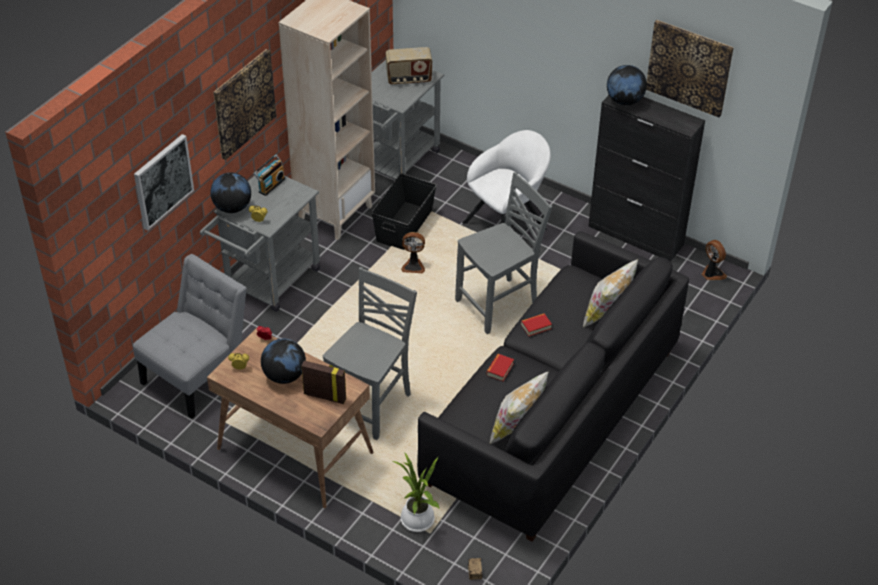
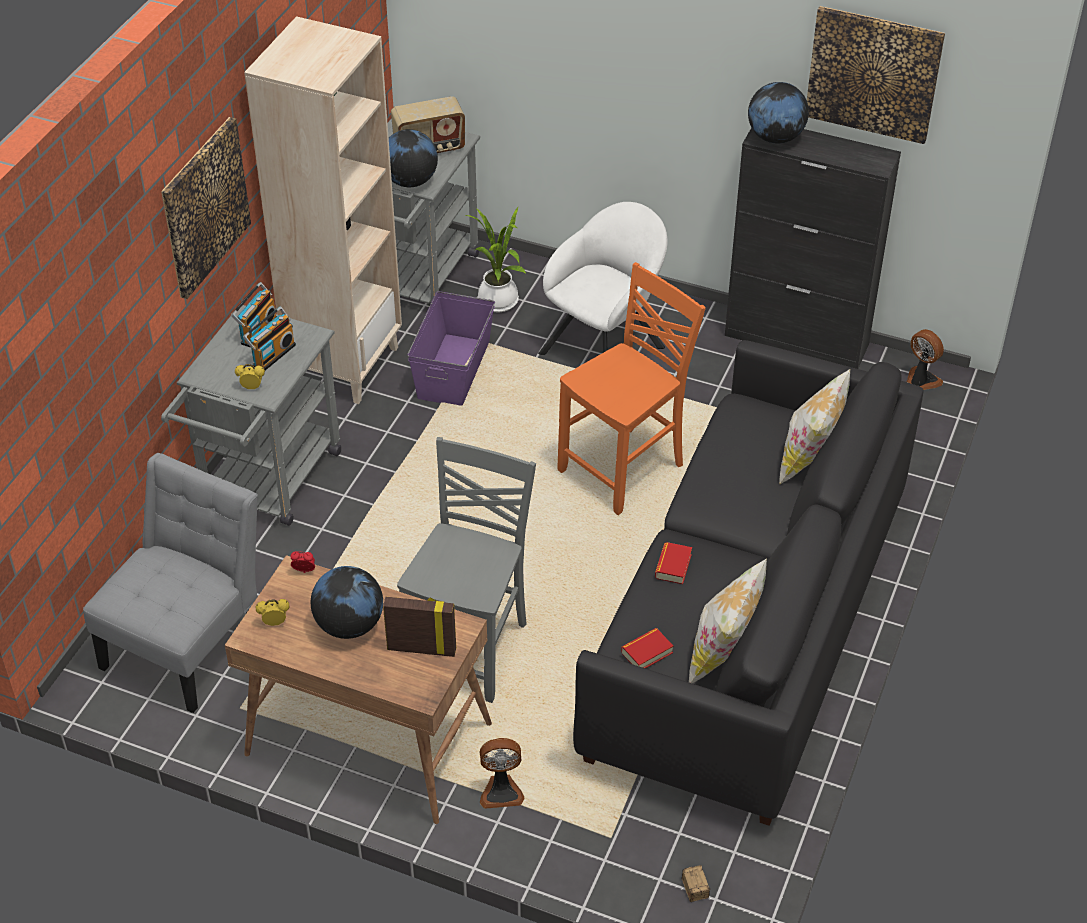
camera: 10 degrees left, 0 degrees up
picture [134,134,194,230] -> none
globe [210,172,251,213] -> globe moved to [389,129,438,187]
black storage box [371,173,436,250] -> purple storage box [407,291,495,406]
potted plant [392,452,439,532] -> potted plant moved to [465,206,526,312]
fan [401,232,425,273] -> fan moved to [480,738,524,809]
grey chair [455,172,552,334] -> orange chair [558,262,706,515]
book [521,313,552,336] -> book moved to [621,628,674,668]
none -> radio [243,307,296,370]

